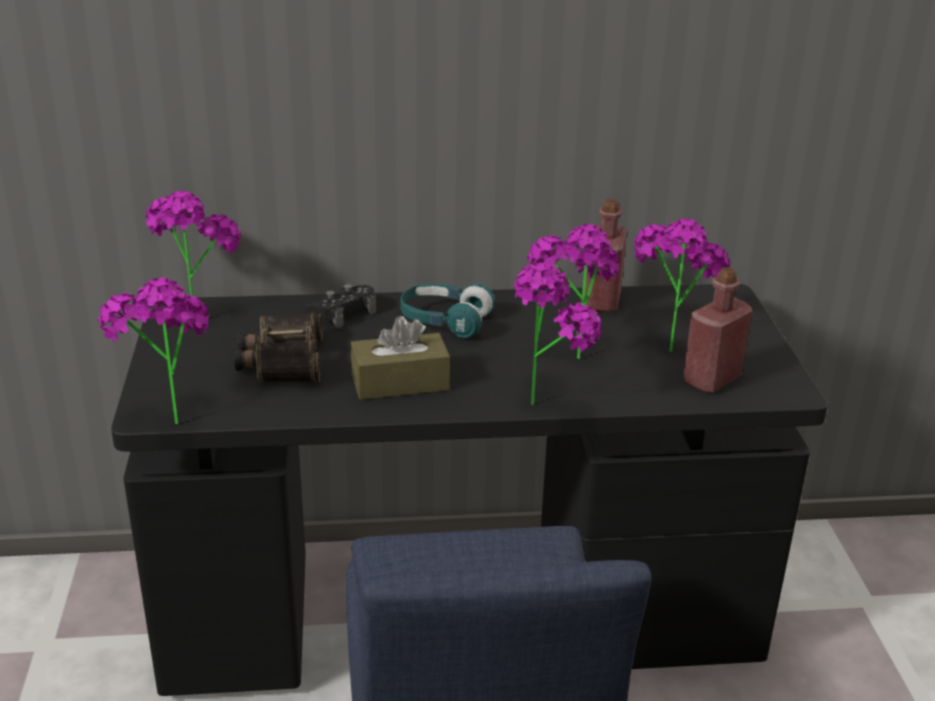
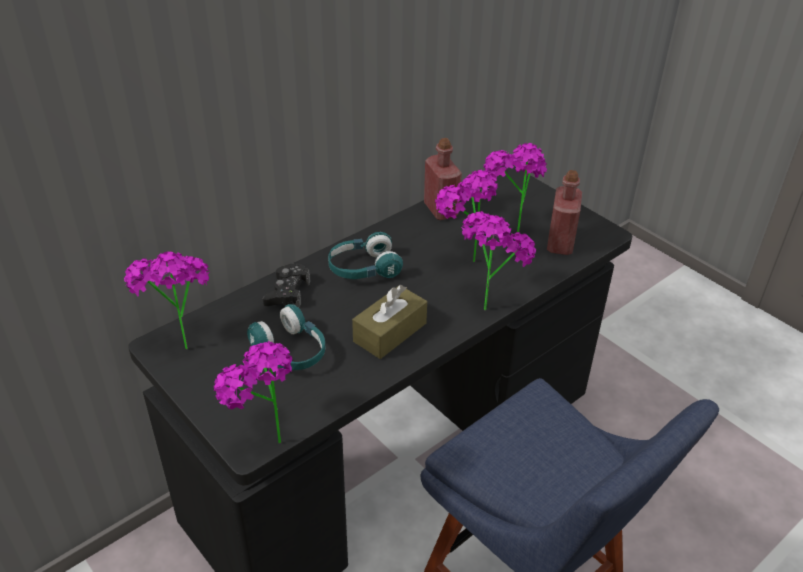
camera: 35 degrees left, 10 degrees up
binoculars [234,313,323,382] -> turquoise headphones [247,304,325,370]

